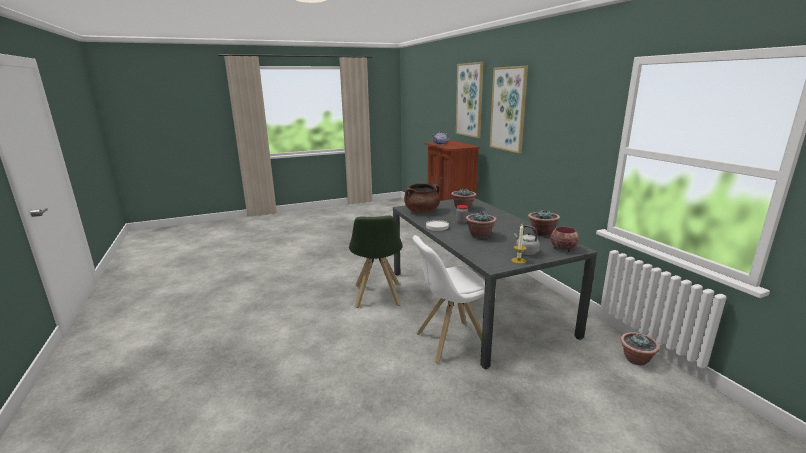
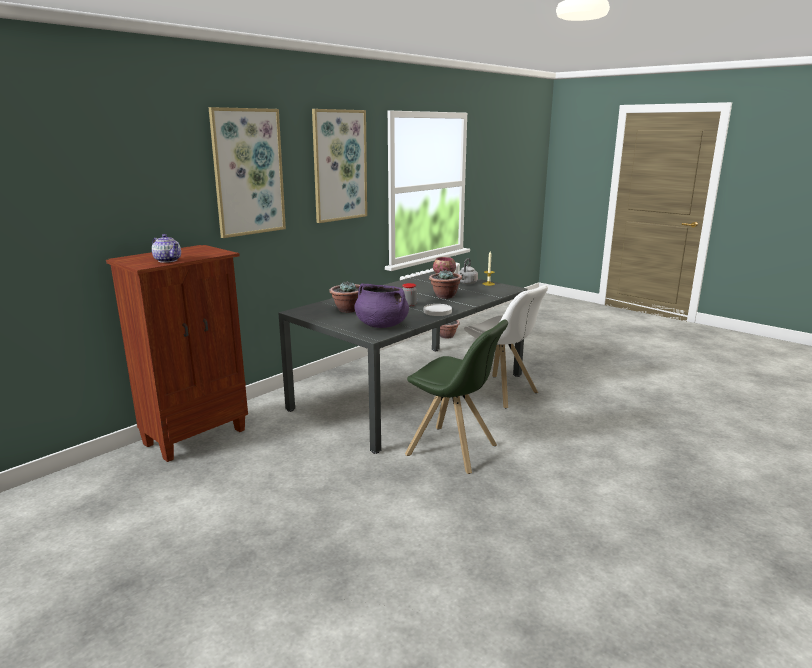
camera: 115 degrees left, 0 degrees up
green chair [349,216,403,308] -> green chair turned 60 degrees clockwise [405,320,508,474]
brown cooking pot [404,183,440,213] -> purple cooking pot [354,283,409,328]
picture [456,62,483,138] -> picture moved to [312,109,367,223]
potted plant [528,209,560,236] -> none

